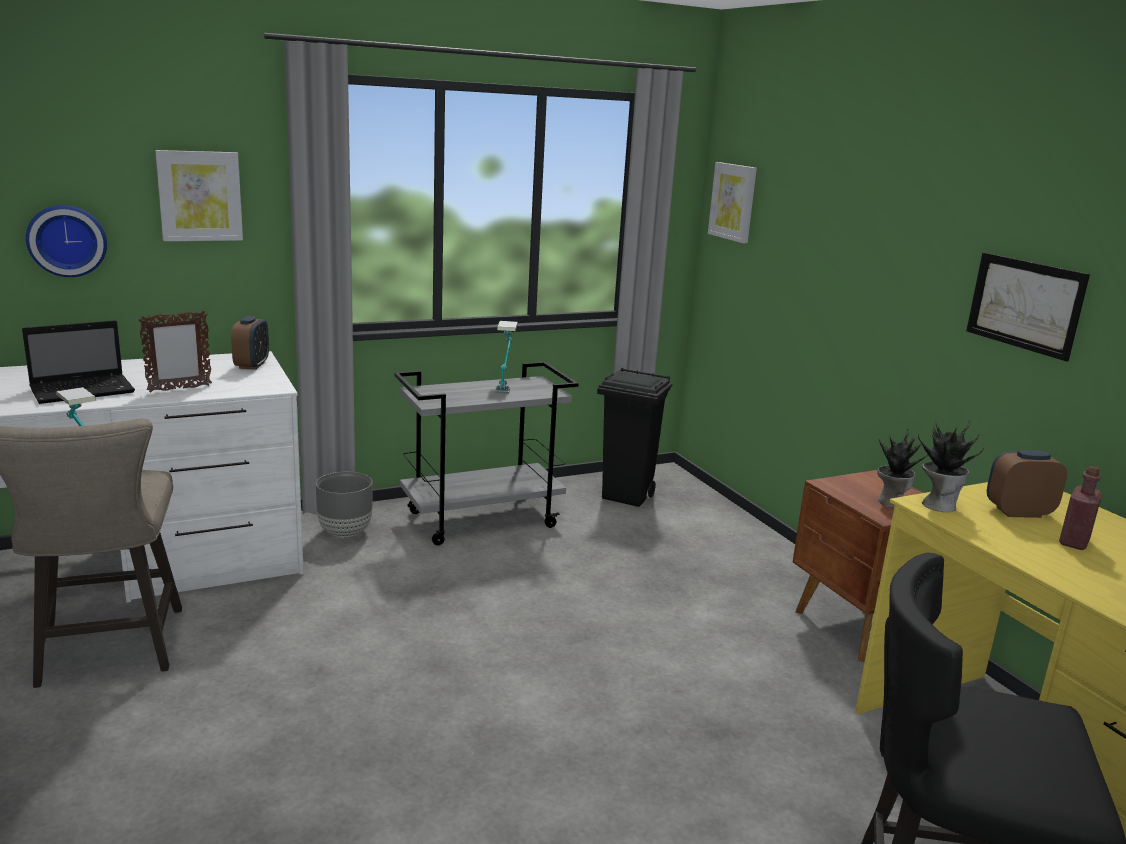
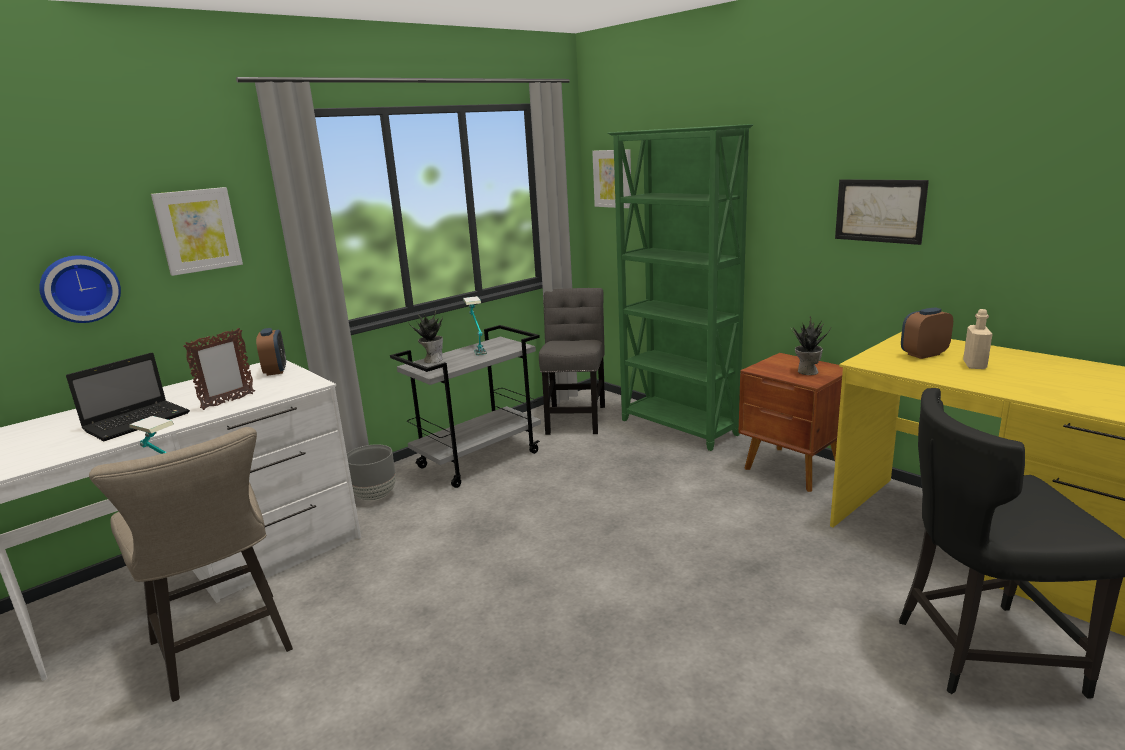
camera: 15 degrees left, 0 degrees up
black trash can [597,368,672,507] -> grey chair [539,288,605,435]
potted plant [918,420,984,512] -> potted plant moved to [408,310,443,363]
red bottle [1059,466,1102,550] -> beige bottle [963,309,993,369]
none -> green bookcase [607,124,753,451]

